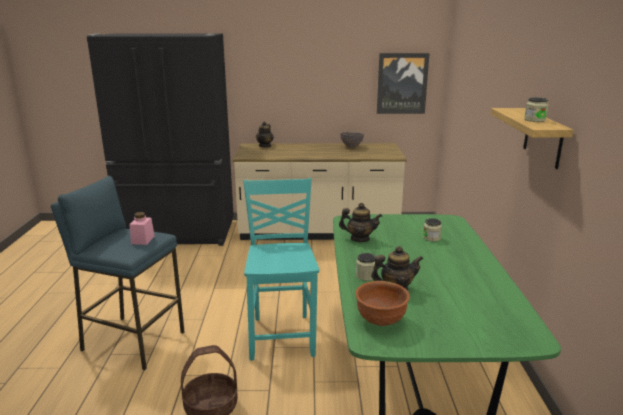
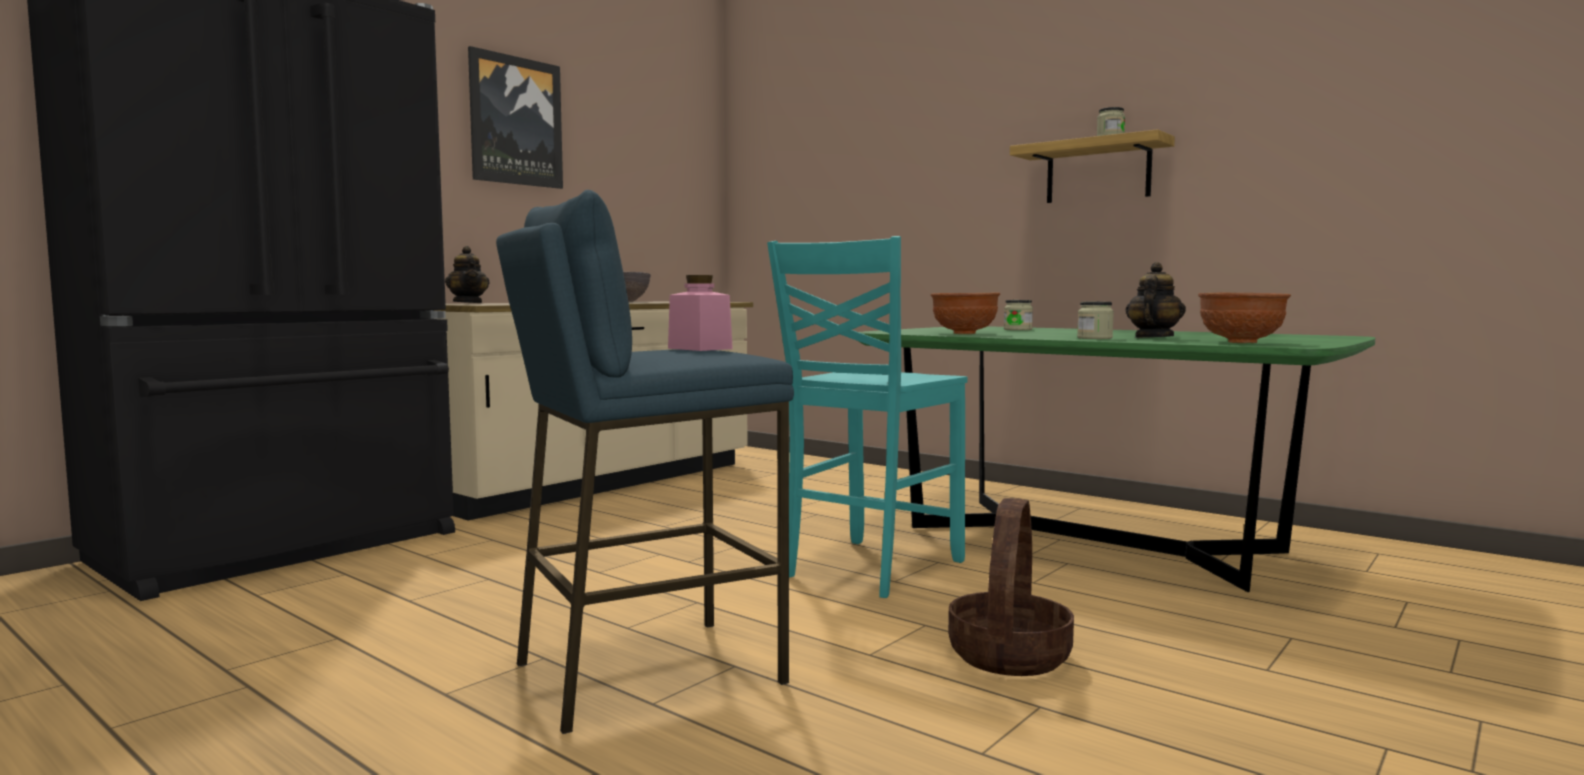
camera: 50 degrees left, 15 degrees down
turquoise chair [243,178,319,360] -> turquoise chair turned 90 degrees counterclockwise [767,236,967,598]
teapot [339,203,382,242] -> brown bowl [930,293,1000,334]
picture [377,53,430,114] -> picture moved to [468,46,563,189]

